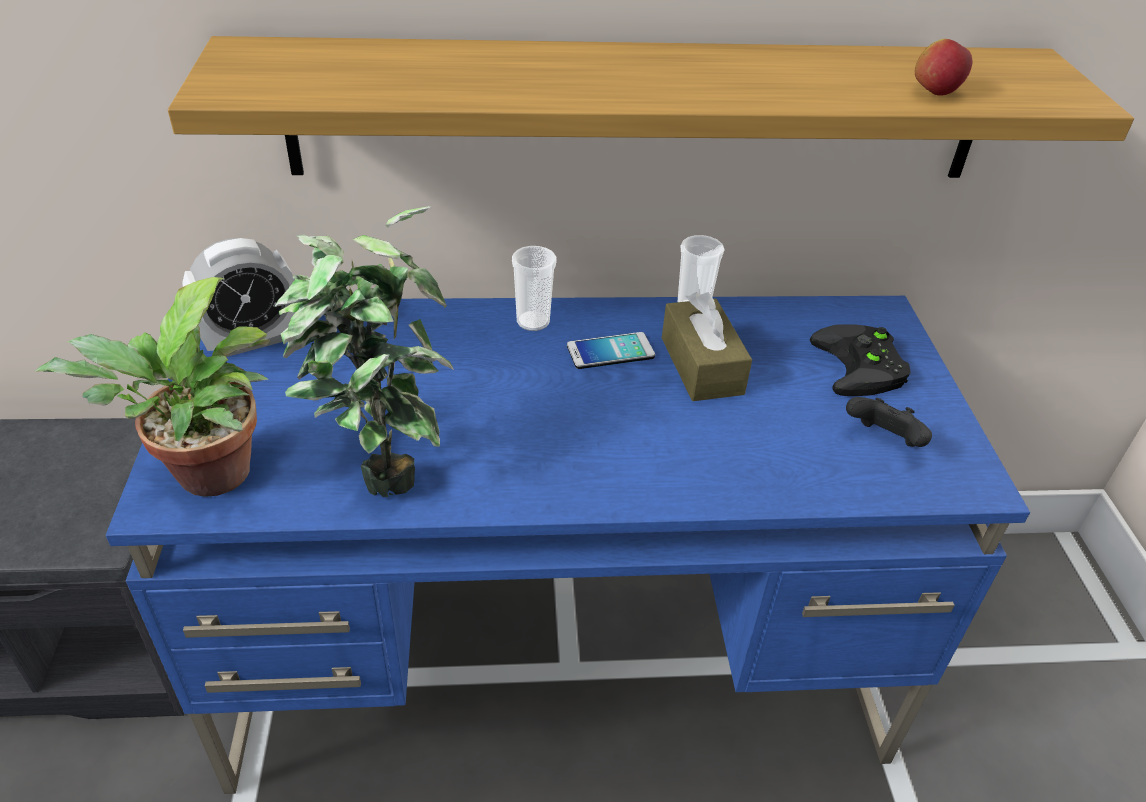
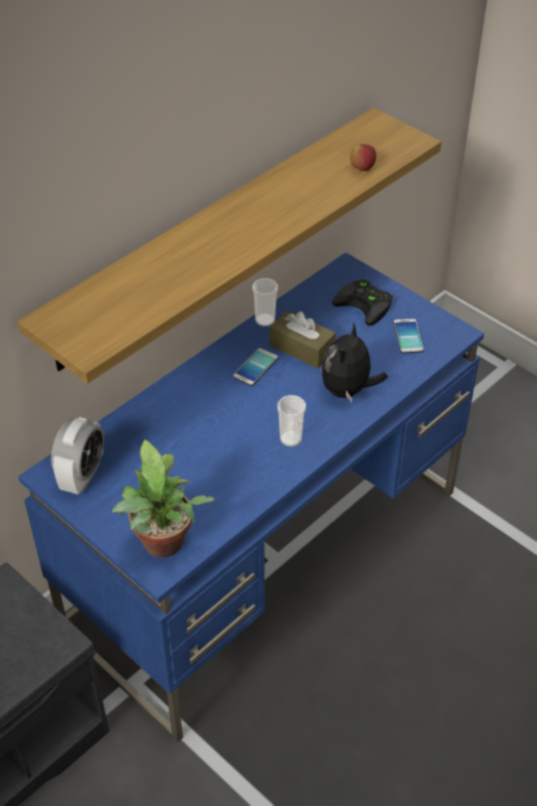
camera: 40 degrees left, 5 degrees up
potted plant [275,206,454,497] -> none
cup [512,246,557,331] -> cup moved to [277,395,306,447]
black game controller [846,397,932,447] -> phone [393,319,424,354]
none -> plush toy [321,321,388,403]

